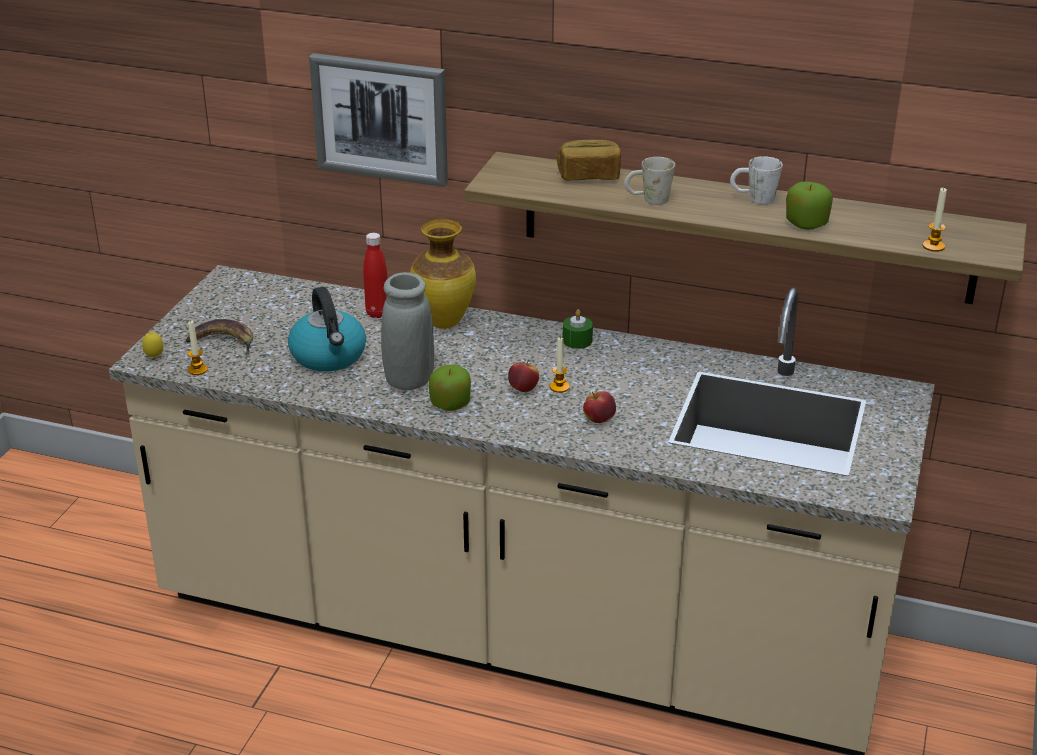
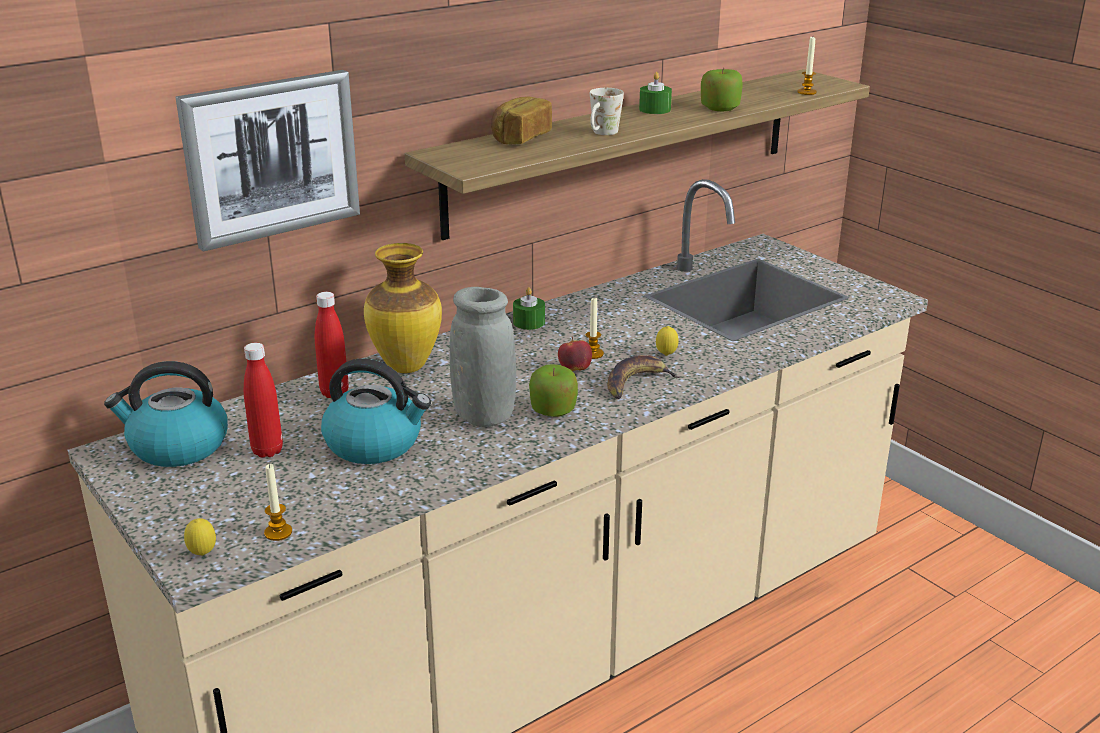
camera: 55 degrees left, 5 degrees down
banana [186,319,253,355] -> banana moved to [607,355,680,399]
apple [583,391,616,423] -> lemon [656,326,679,356]
white mug [730,156,783,205] -> green candle [639,72,672,114]
none -> kettle [104,361,228,467]
none -> red bottle [244,343,283,458]

